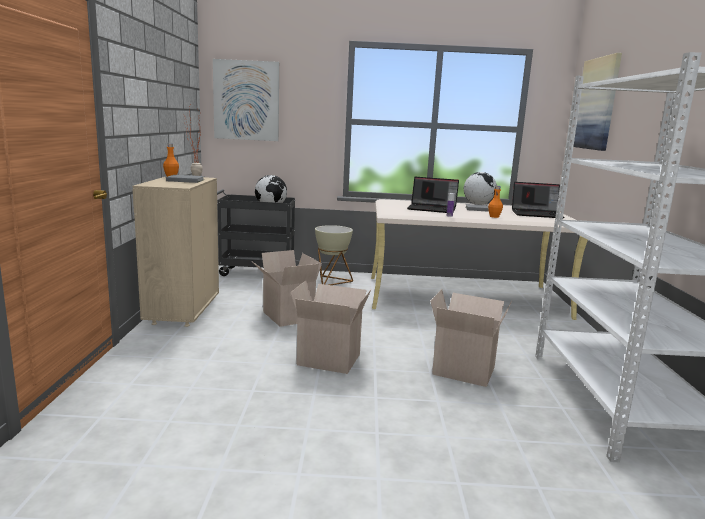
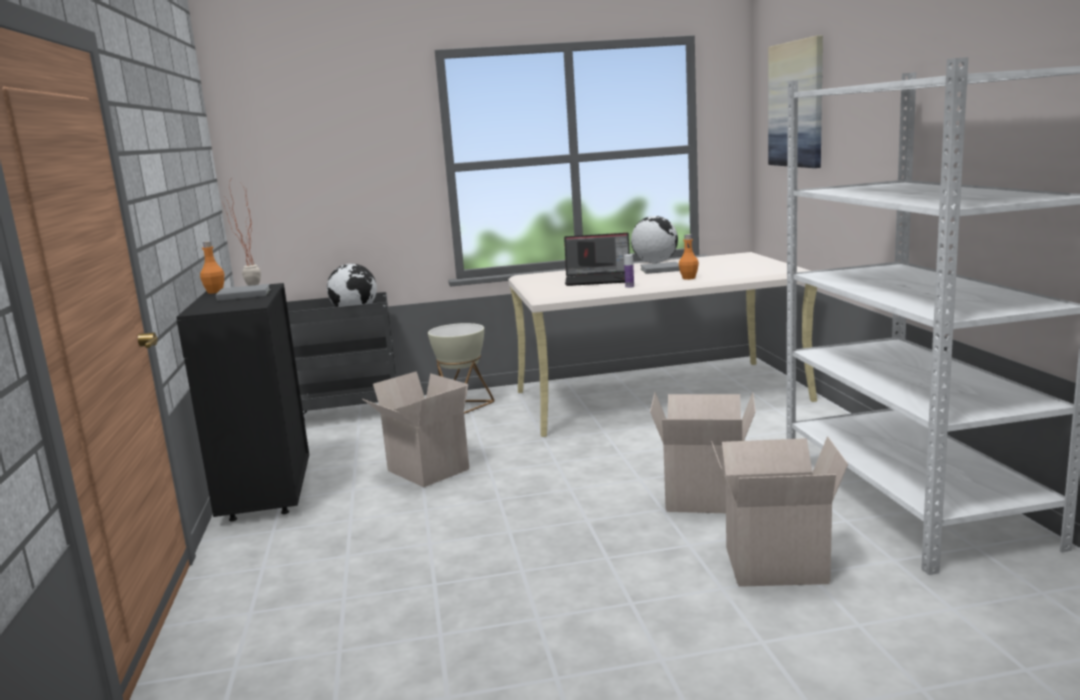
camera: 10 degrees left, 0 degrees up
beige cabinet [133,176,219,327] -> black cabinet [176,283,309,521]
picture [213,59,279,141] -> none
cardboard box [290,281,371,374] -> cardboard box moved to [711,436,848,587]
laptop [512,182,564,218] -> none

